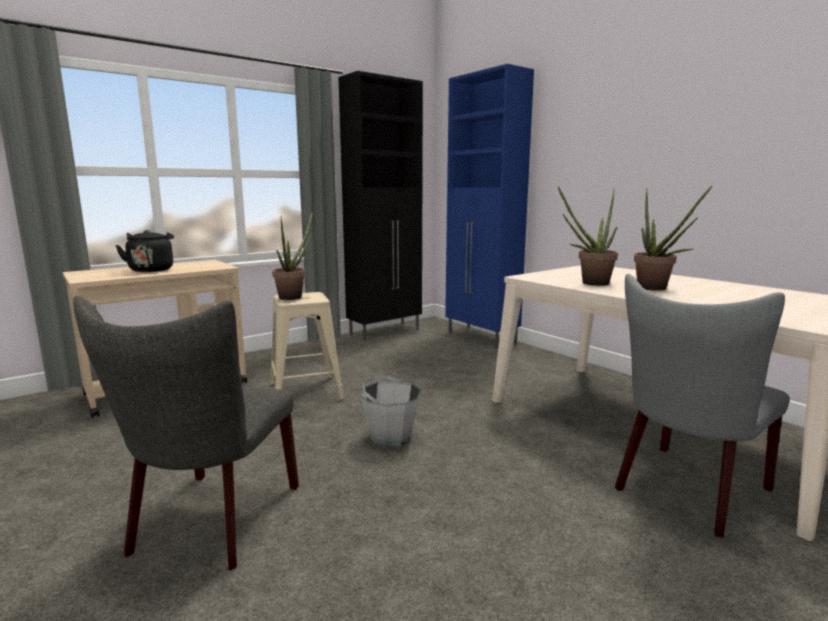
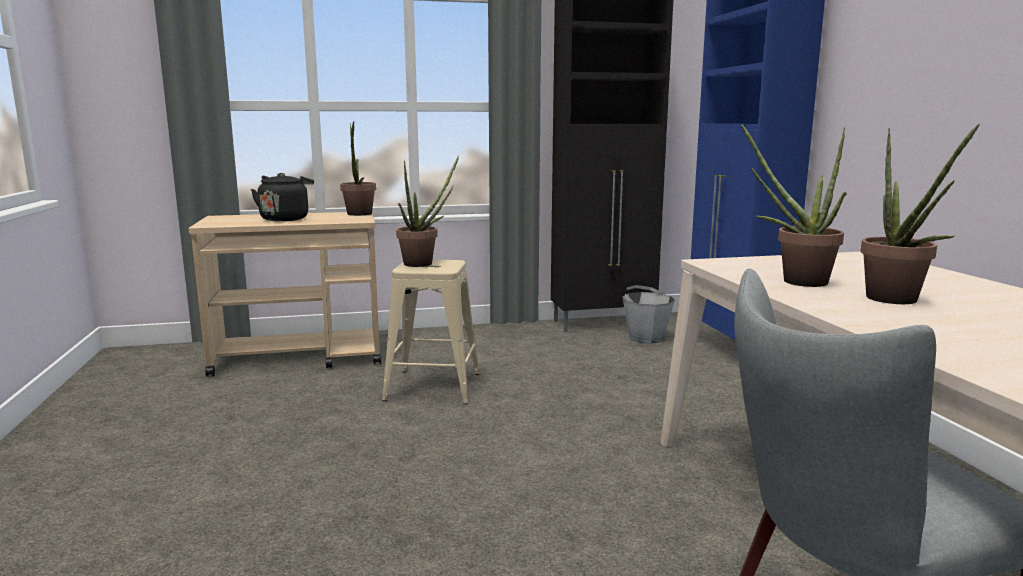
camera: 25 degrees right, 0 degrees up
grey chair [73,296,299,570] -> none
grey bucket [361,376,421,447] -> grey bucket moved to [622,285,675,344]
none -> potted plant [340,121,376,216]

